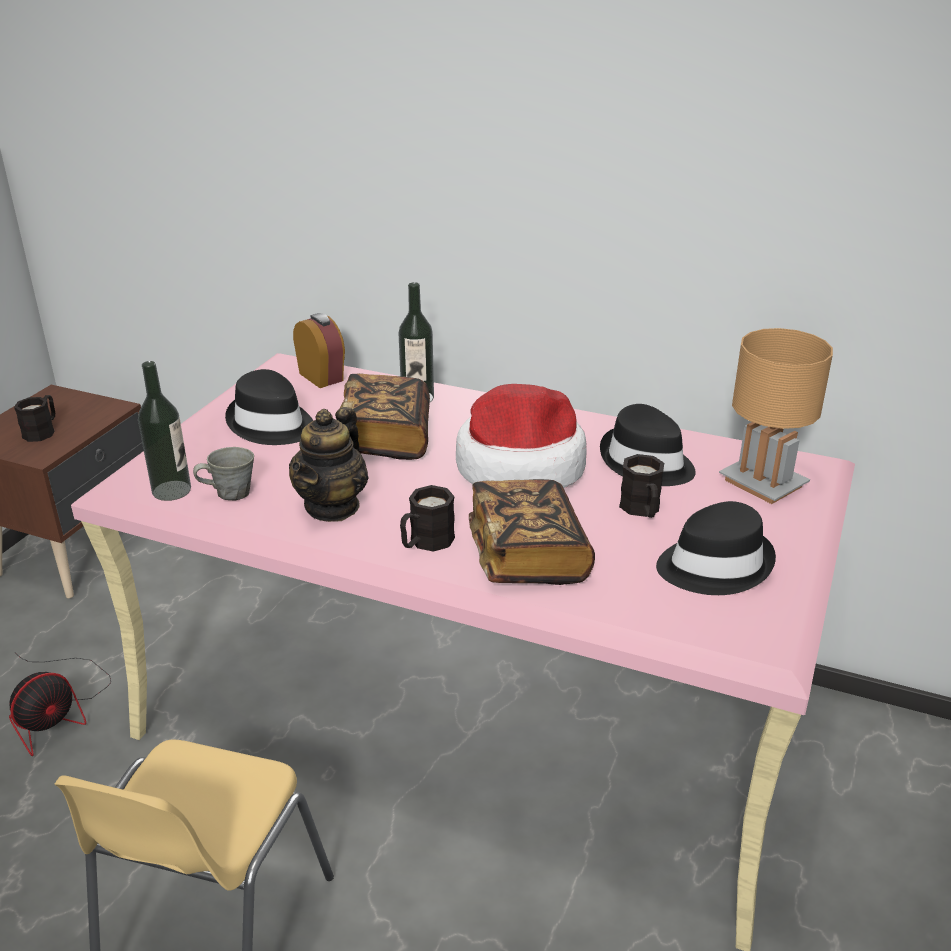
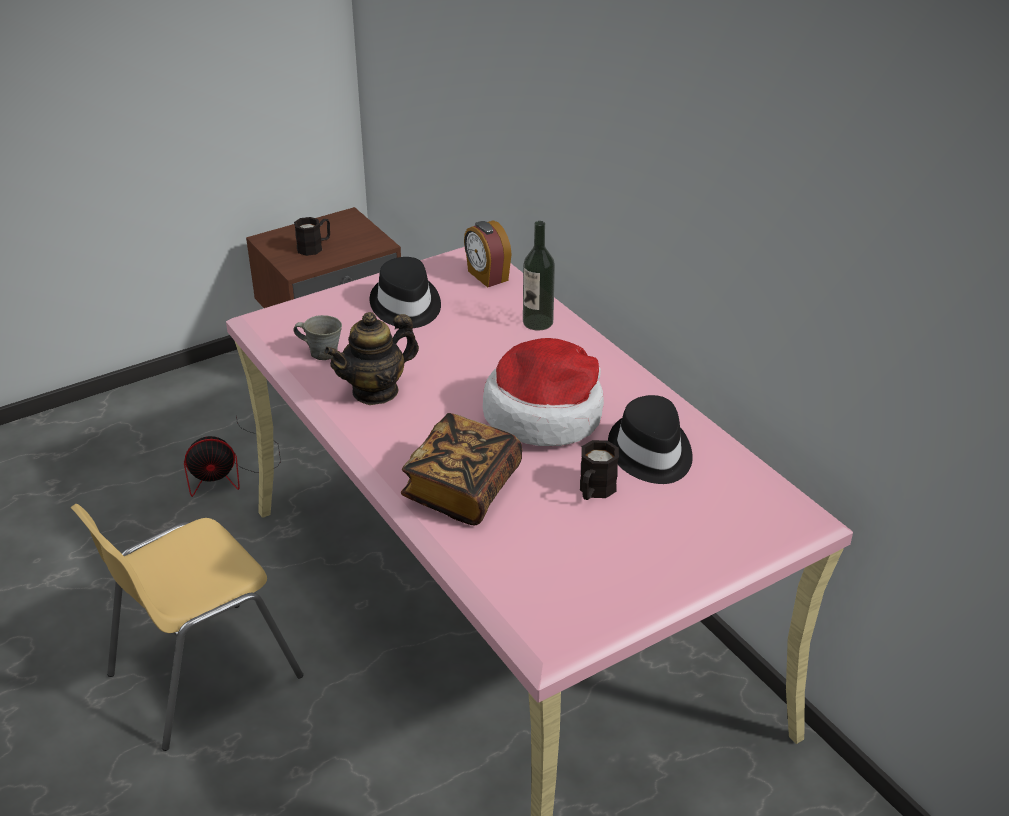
camera: 35 degrees right, 5 degrees up
bottle [138,361,191,501] -> none
alarm clock [293,313,345,388] -> alarm clock turned 150 degrees clockwise [464,220,512,288]
book [340,373,430,460] -> none
black mug [400,485,455,552] -> none
black hat [656,501,776,595] -> none
brown table lamp [719,328,833,504] -> none

